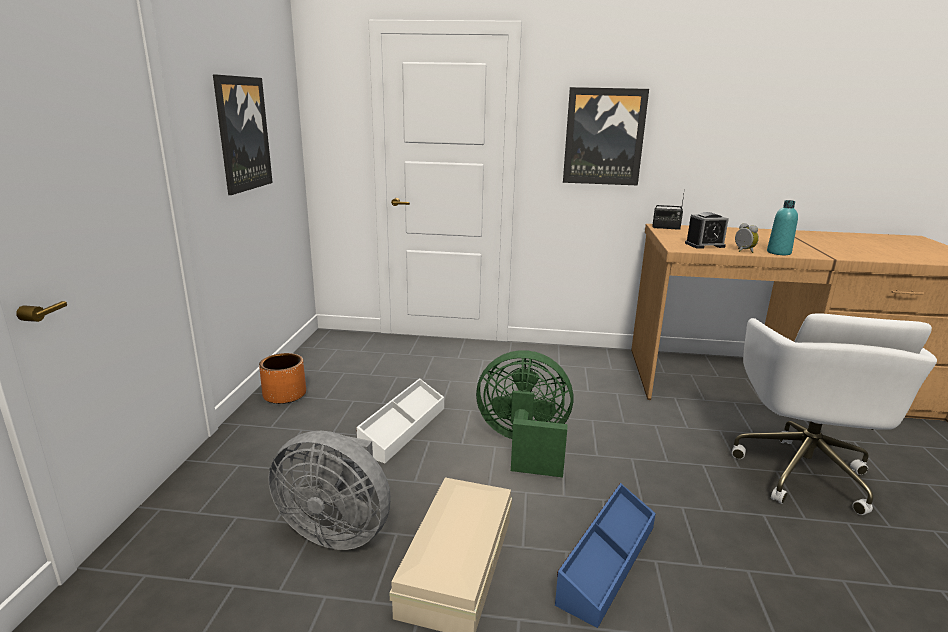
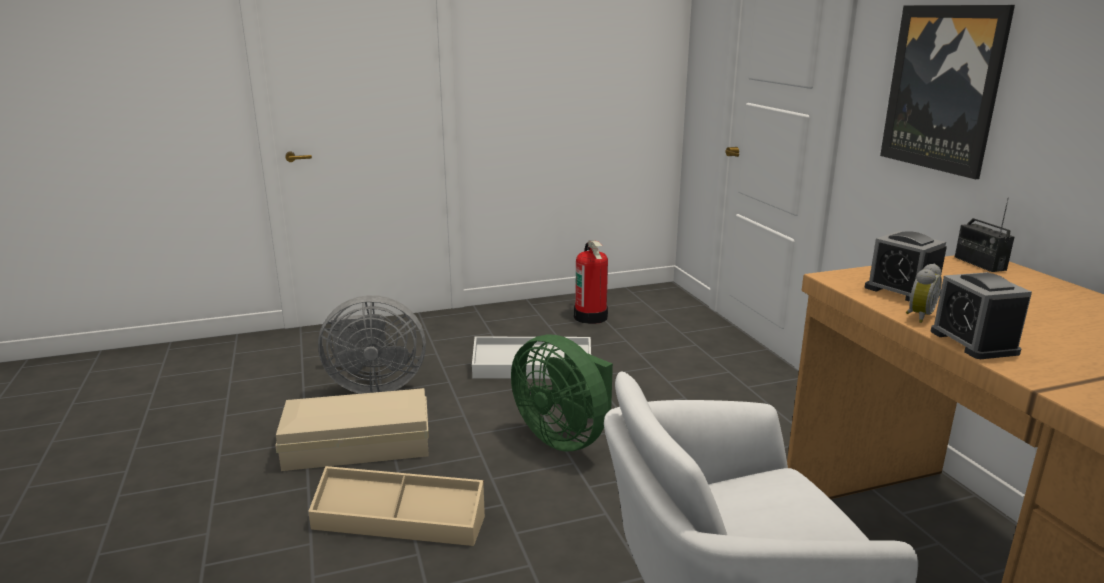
camera: 65 degrees right, 0 degrees up
picture [213,74,273,195] -> none
orange planter [259,353,306,404] -> none
grey fan [268,431,391,550] -> grey fan turned 90 degrees counterclockwise [318,295,426,394]
green fan [476,350,573,477] -> green fan turned 150 degrees clockwise [511,334,613,451]
blue storage box [555,483,656,628] -> beige storage box [308,466,485,546]
turquoise bottle [767,200,798,255] -> alarm clock [931,272,1032,359]
none -> fire extinguisher [574,240,608,324]

